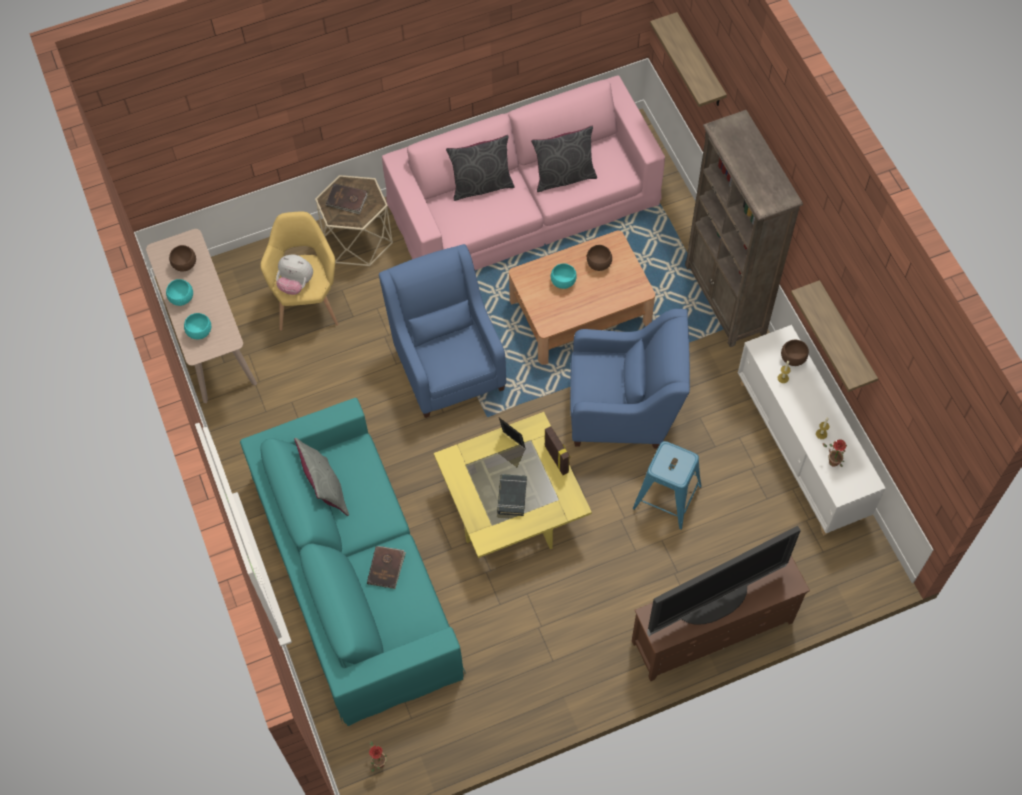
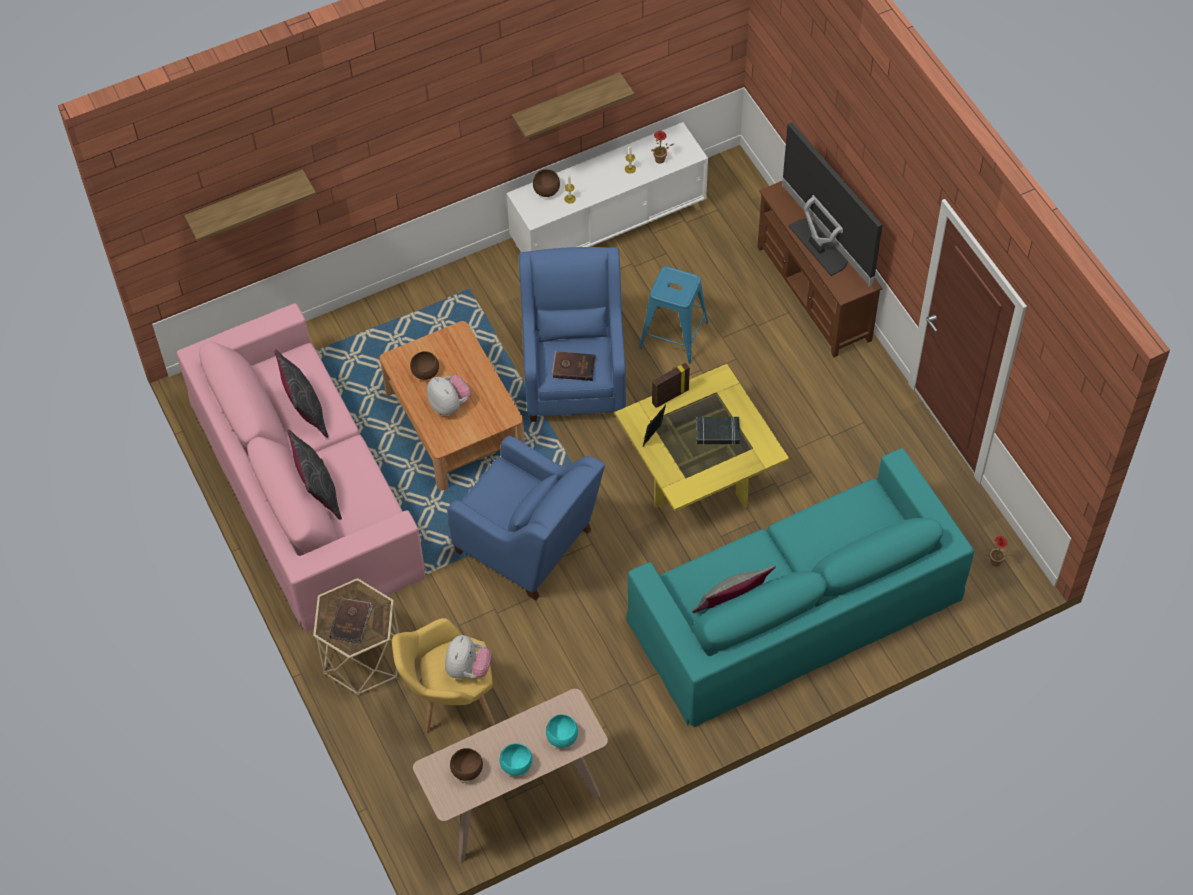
camera: 95 degrees left, 5 degrees down
brown book [367,546,406,589] -> brown book moved to [552,351,596,381]
blue armchair [379,244,506,418] -> blue armchair turned 120 degrees counterclockwise [447,436,605,600]
turquoise bowl [551,263,577,289] -> plush toy [427,375,471,415]
brown bookcase [685,110,803,347] -> none

